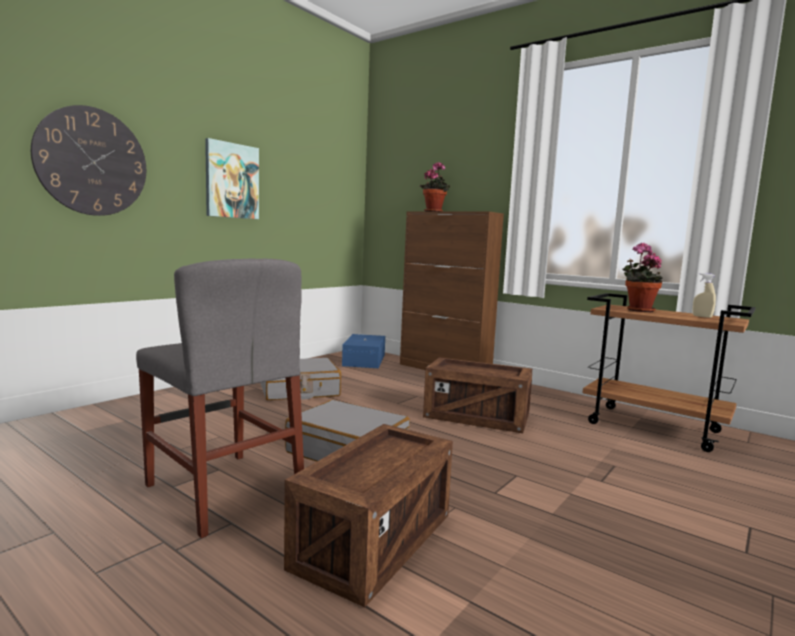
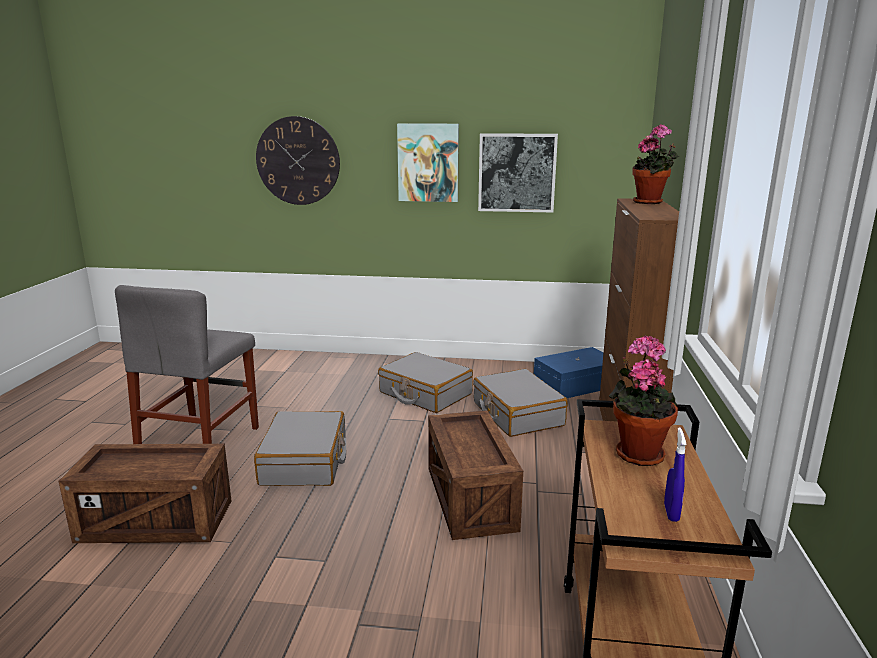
camera: 60 degrees right, 10 degrees up
beige spray bottle [692,273,716,318] -> blue spray bottle [664,428,686,522]
none -> grey suitcase [473,369,568,437]
none -> picture [478,133,558,212]

